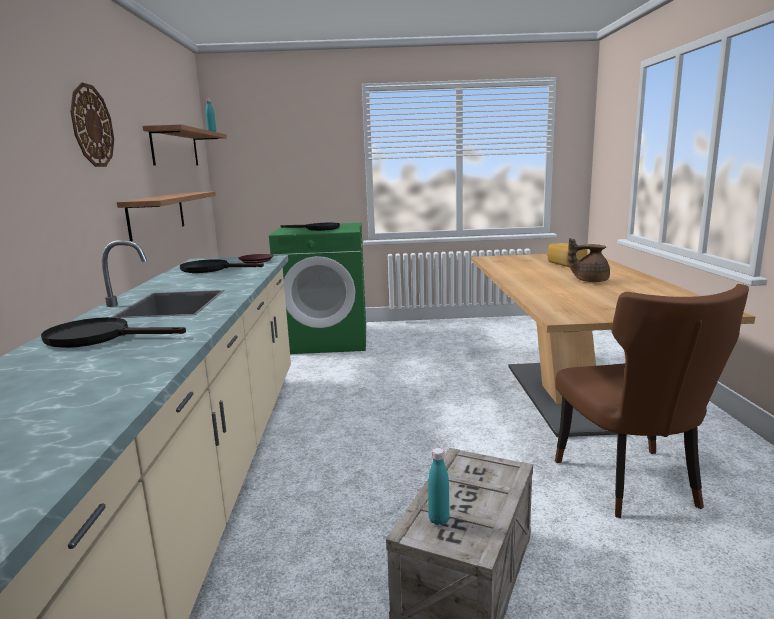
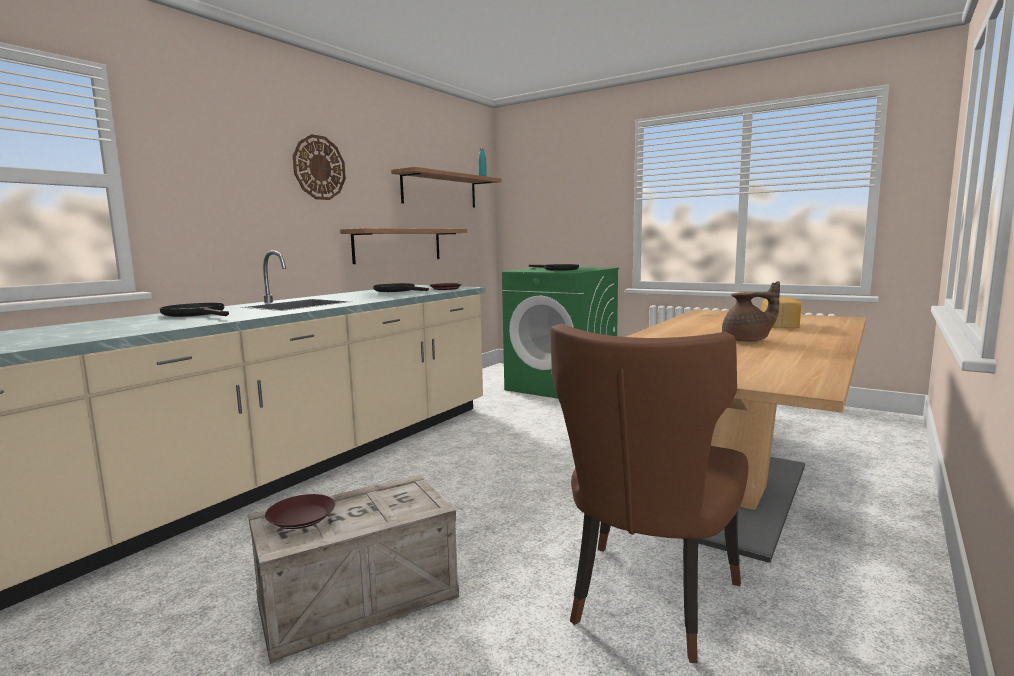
camera: 35 degrees right, 5 degrees down
turquoise bottle [428,448,449,525] -> brown plate [265,494,335,529]
brown teapot [568,238,610,282] -> brown teapot turned 135 degrees clockwise [722,281,780,342]

